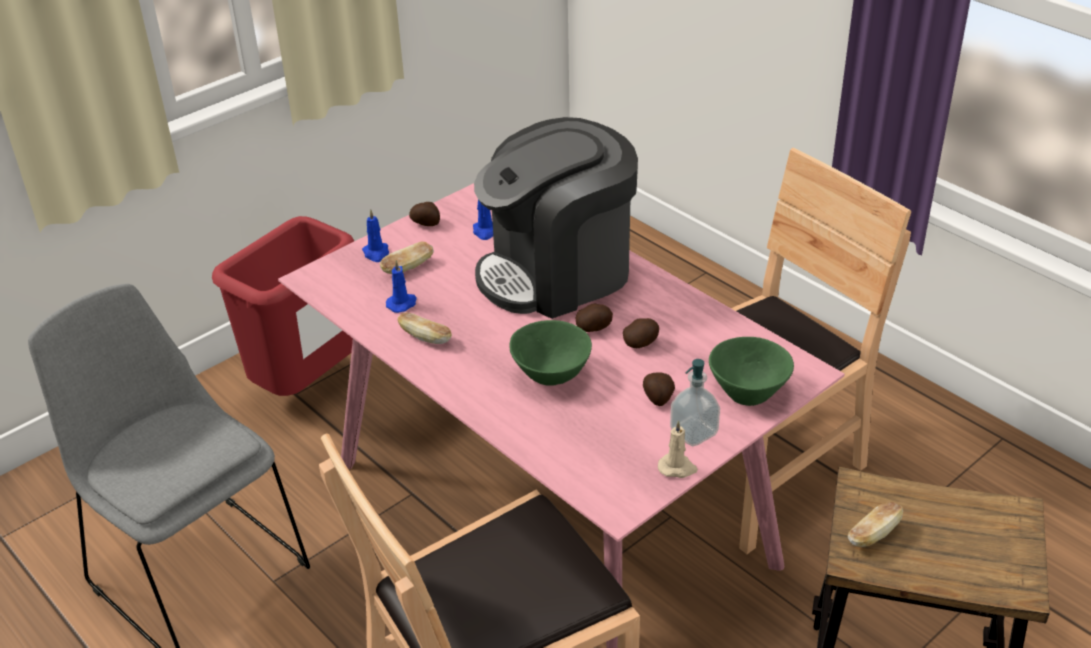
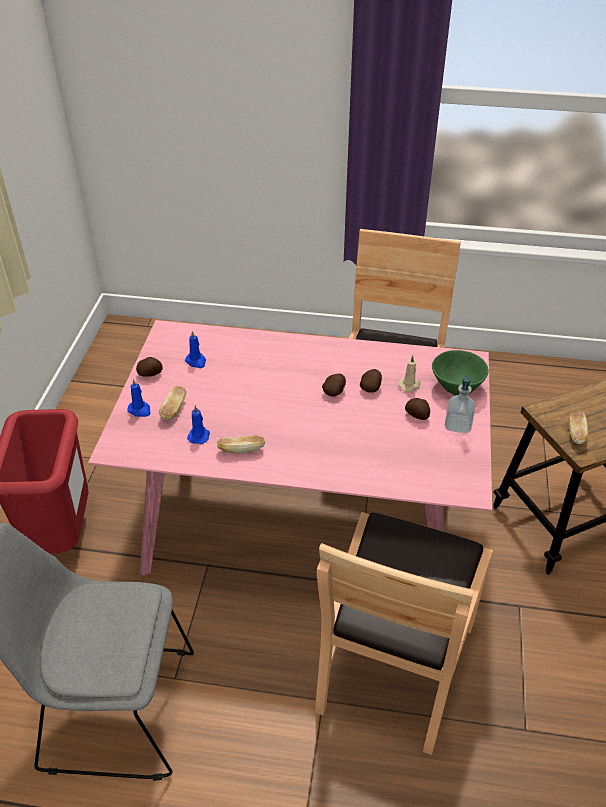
camera: 40 degrees left, 5 degrees up
coffee machine [474,117,638,319] -> none
green bowl [509,320,592,386] -> none
beige candle [658,420,698,478] -> beige candle moved to [398,355,421,392]

